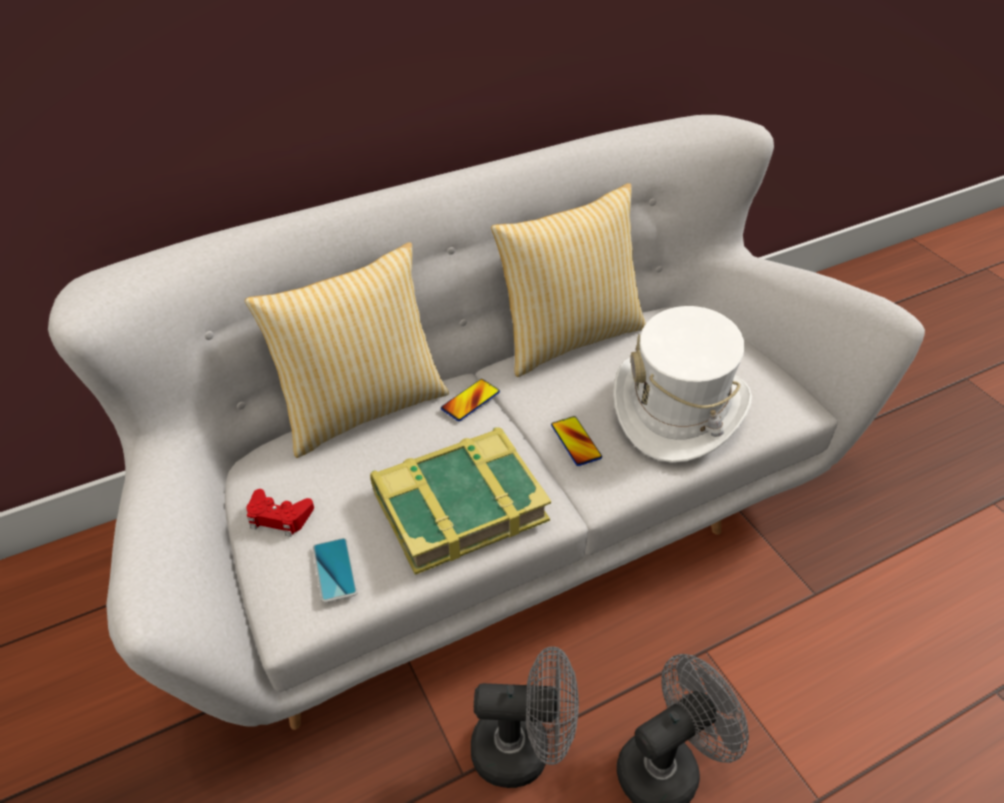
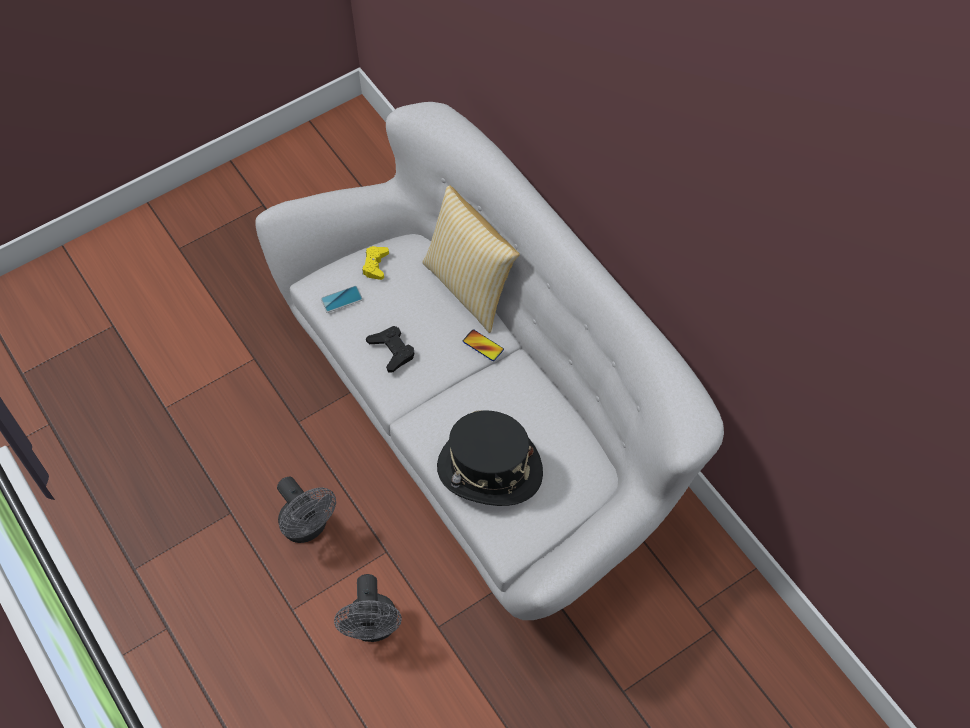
camera: 85 degrees right, 15 degrees up
red game controller [246,489,314,537] -> yellow game controller [362,246,389,280]
book [370,427,552,575] -> black game controller [366,326,414,372]
grey fan [471,646,579,788] -> grey fan moved to [334,574,402,642]
pillow [491,183,646,377] -> none
phone [551,416,602,466] -> none
white hat [613,306,752,463] -> black hat [437,410,543,506]

